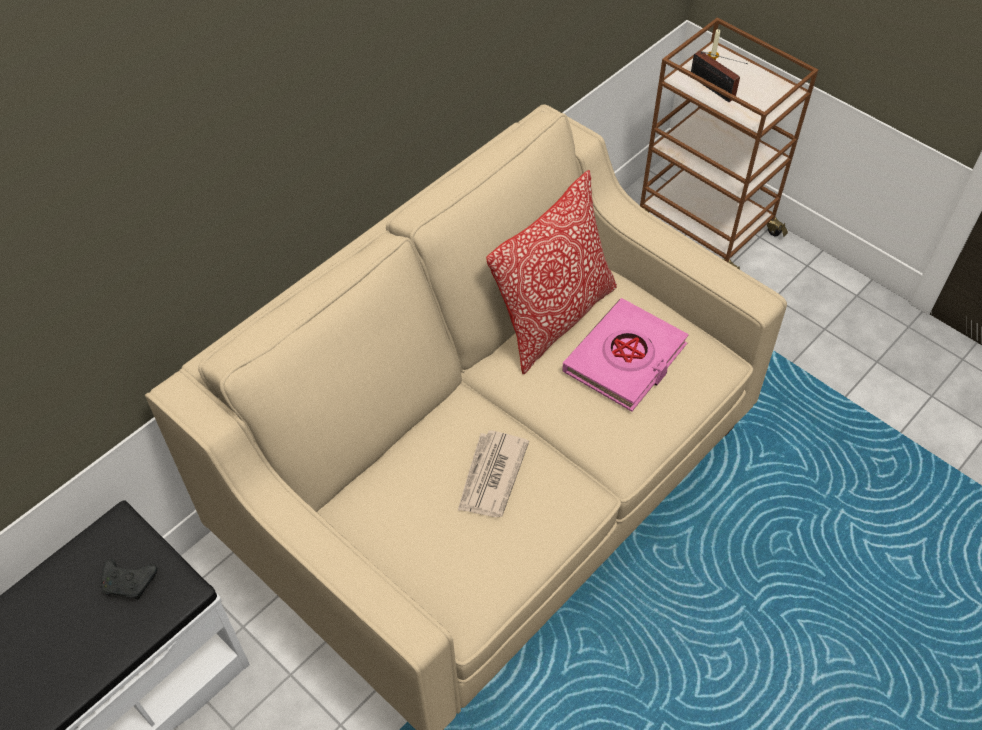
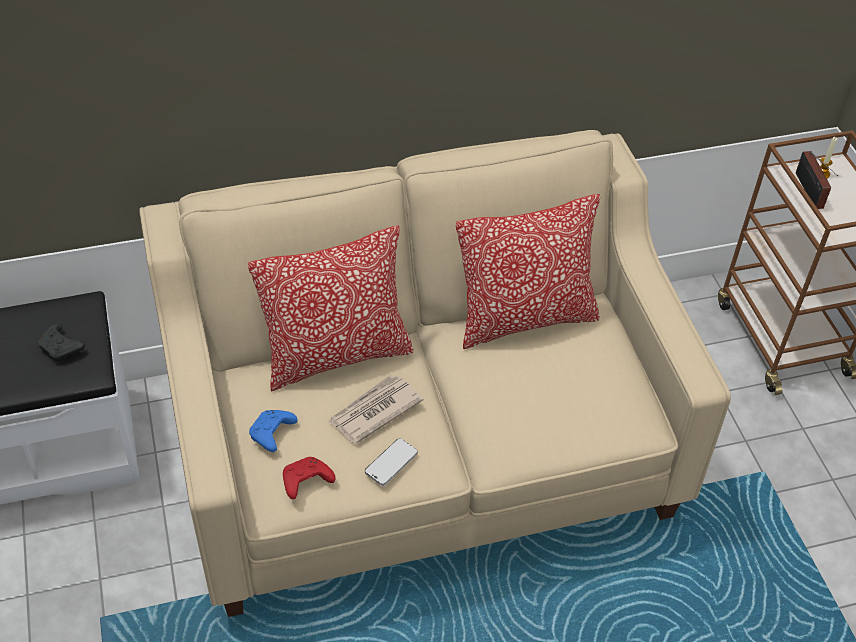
camera: 30 degrees right, 5 degrees down
pink book [562,298,689,412] -> none
none -> pillow [248,226,413,391]
none -> blue game controller [249,410,298,452]
none -> red game controller [283,457,336,499]
none -> phone [365,438,418,486]

